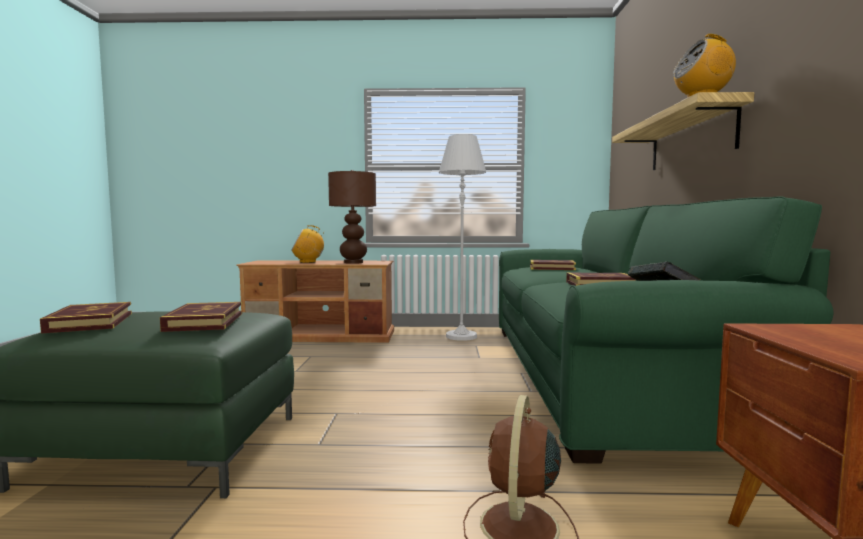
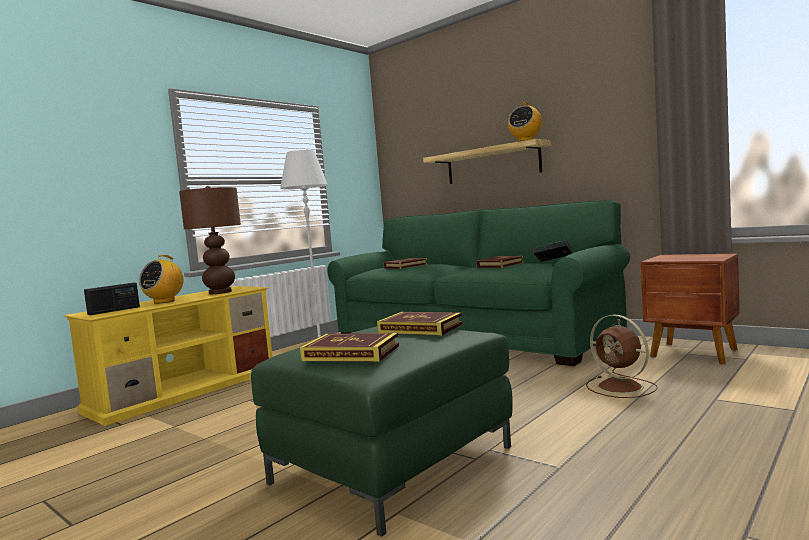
camera: 50 degrees left, 0 degrees up
brown tv stand [237,260,394,343] -> yellow tv stand [64,286,273,426]
none -> radio [84,283,140,315]

